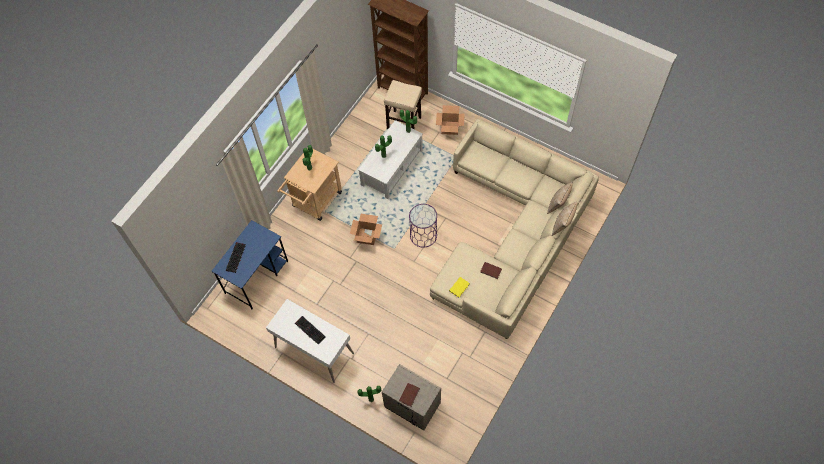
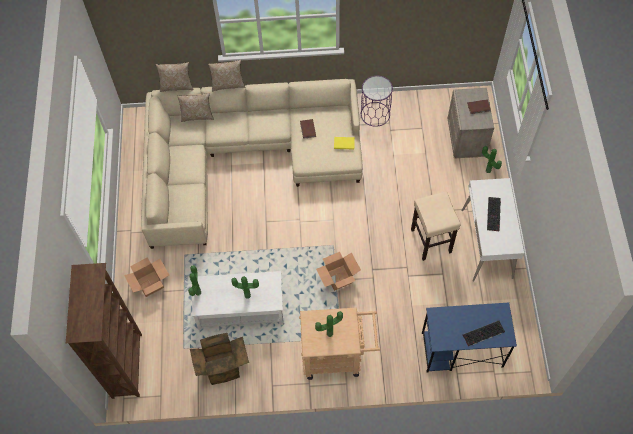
camera: 125 degrees left, 0 degrees up
beige stool [384,80,422,130] -> beige stool moved to [411,191,461,261]
purple side table [409,204,437,247] -> purple side table moved to [361,76,393,127]
none -> pillow [156,62,193,92]
none -> cardboard box [190,333,249,385]

